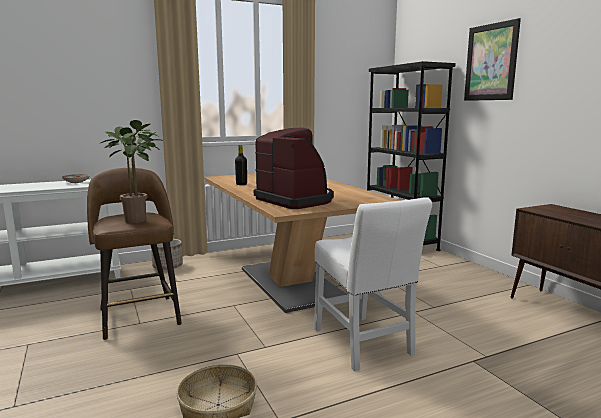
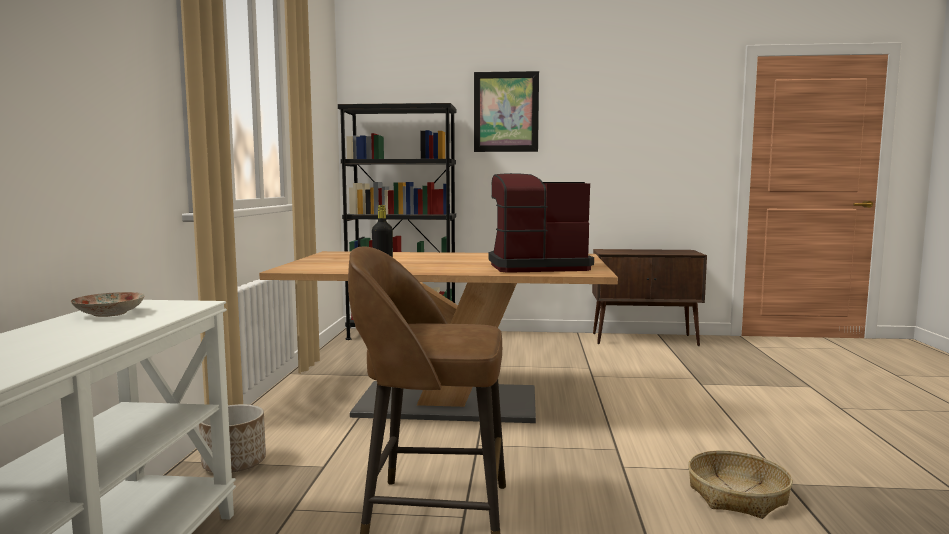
camera: 60 degrees left, 5 degrees down
potted plant [99,120,164,223] -> none
white chair [314,197,432,371] -> none

